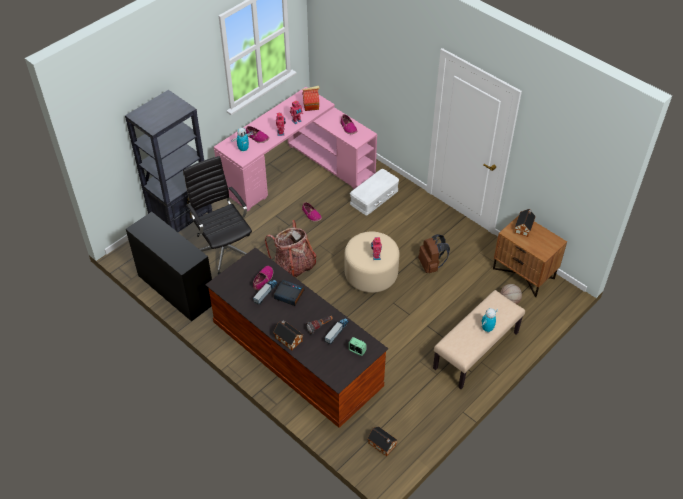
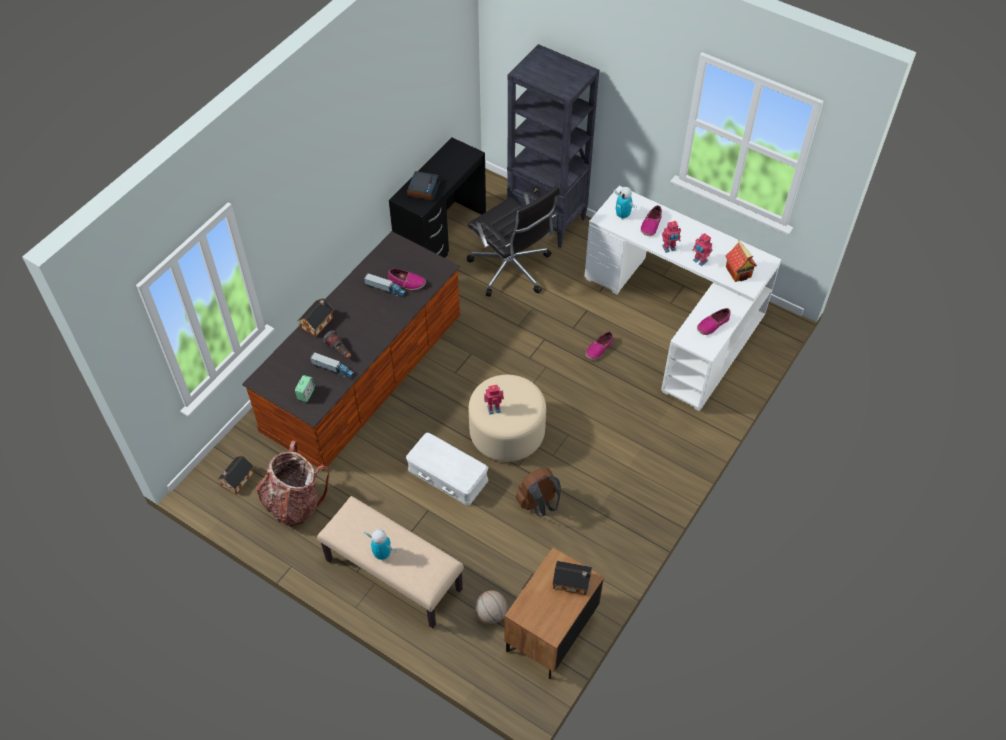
camera: 80 degrees right, 5 degrees up
black office chair [183,156,252,275] -> black office chair turned 90 degrees clockwise [467,185,560,297]
pink desk [214,87,377,212] -> white desk [584,186,781,411]
backpack [265,220,316,278] -> backpack moved to [256,440,329,527]
alarm clock [274,280,304,306] -> alarm clock moved to [407,171,441,201]
white storage box [350,169,399,215] -> white storage box moved to [406,433,488,506]

